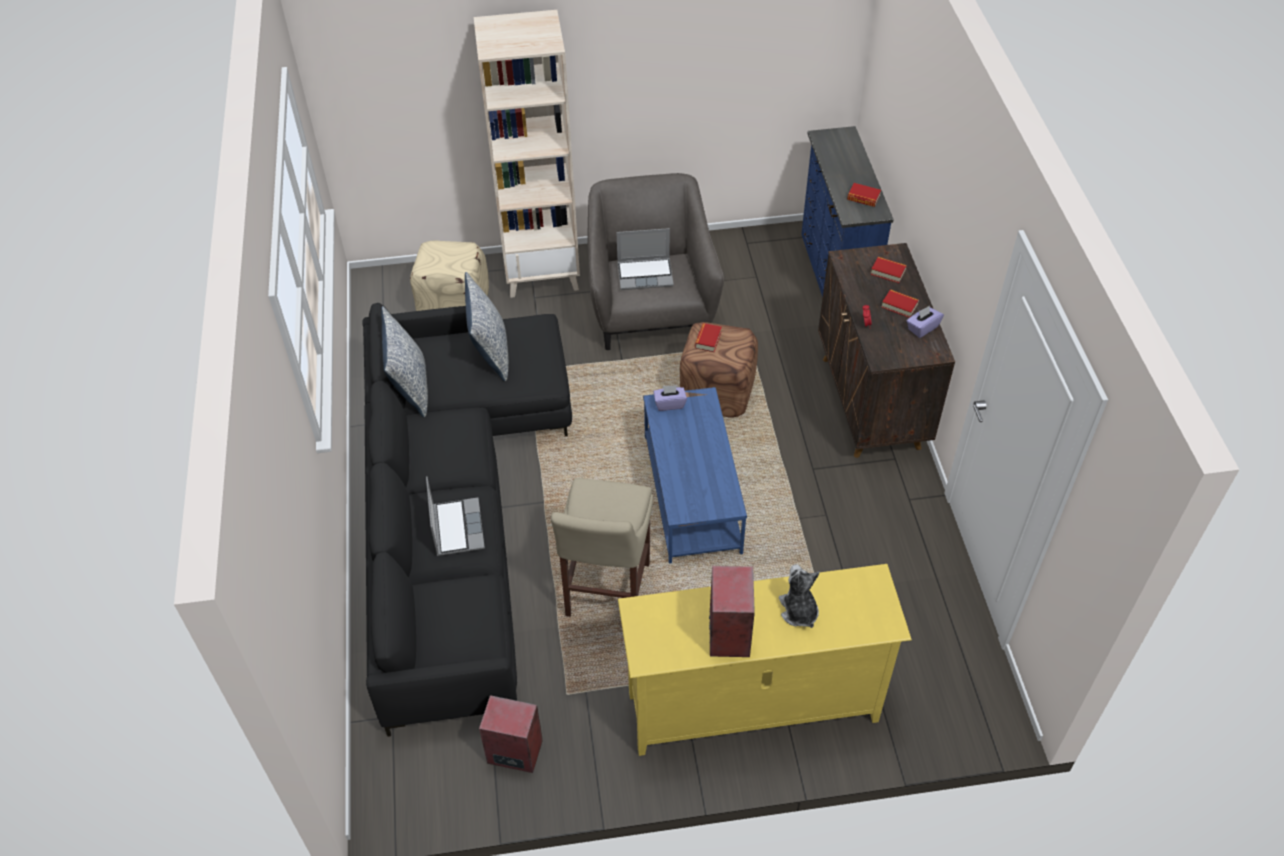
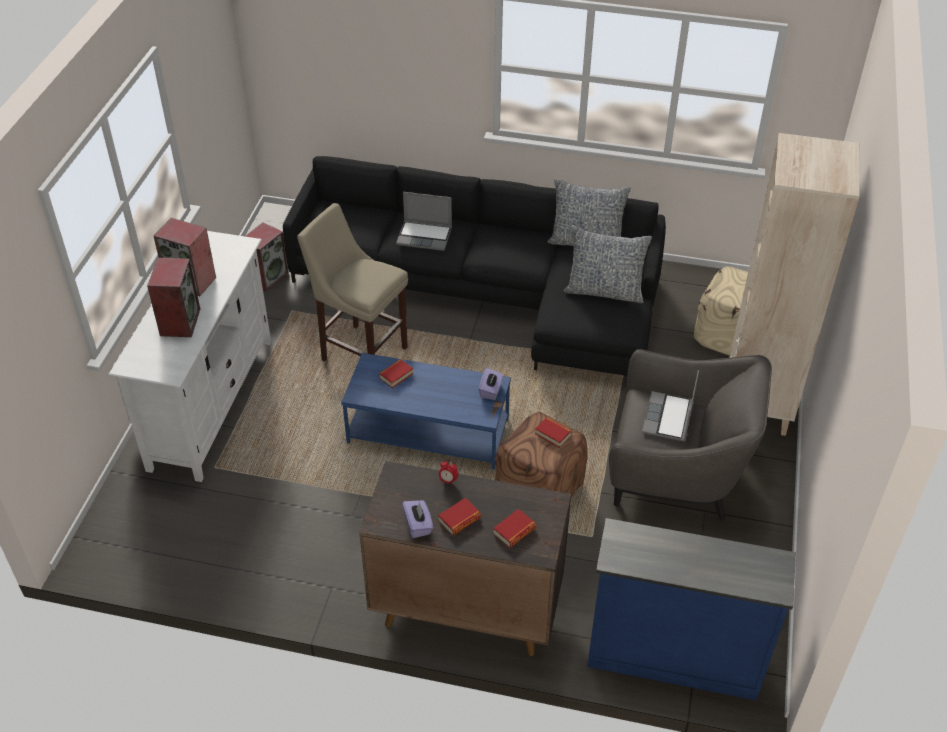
camera: 110 degrees right, 5 degrees down
yellow tv stand [618,564,912,756] -> white tv stand [108,231,271,482]
plush toy [779,564,819,628] -> speaker [147,258,200,337]
book [847,183,881,207] -> book moved to [379,359,414,388]

